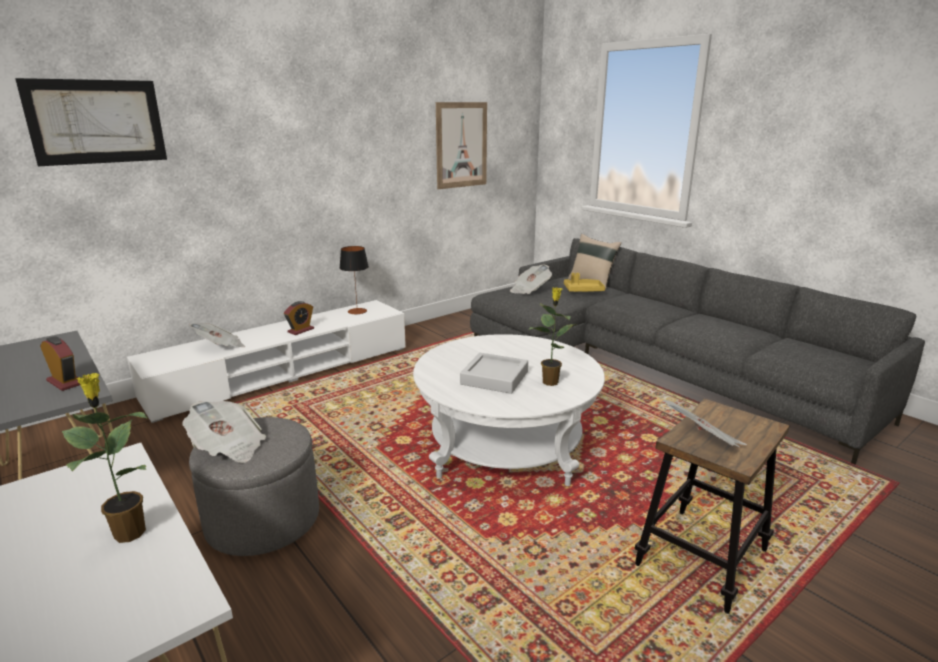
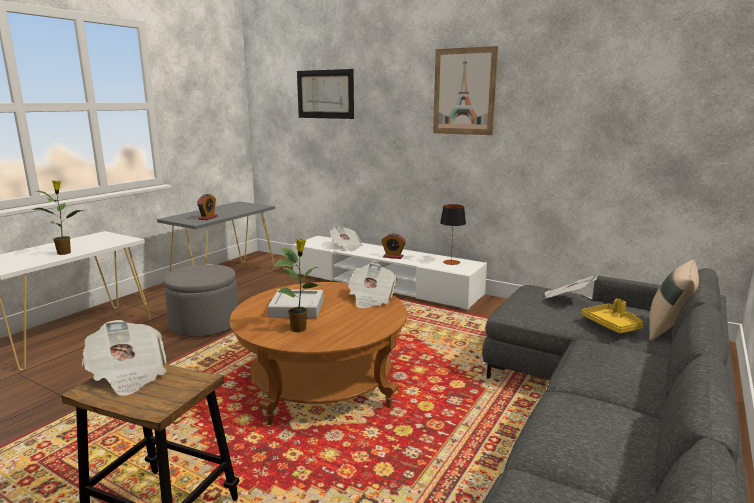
camera: 70 degrees right, 5 degrees down
newspaper [182,401,266,463] -> newspaper moved to [347,263,397,308]
white coffee table [413,334,605,486] -> brown coffee table [229,282,407,425]
picture [436,102,487,189] -> picture moved to [433,46,498,135]

